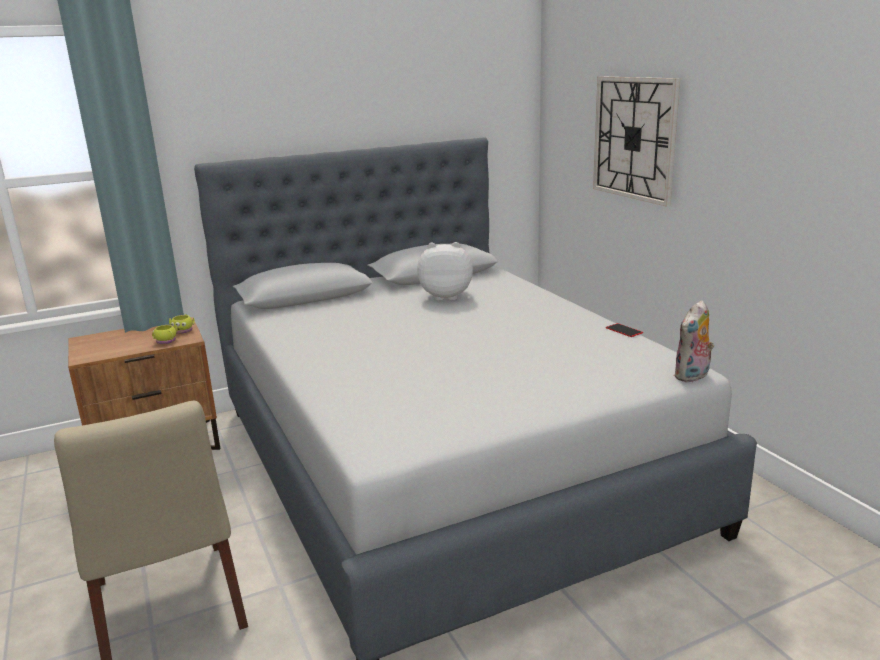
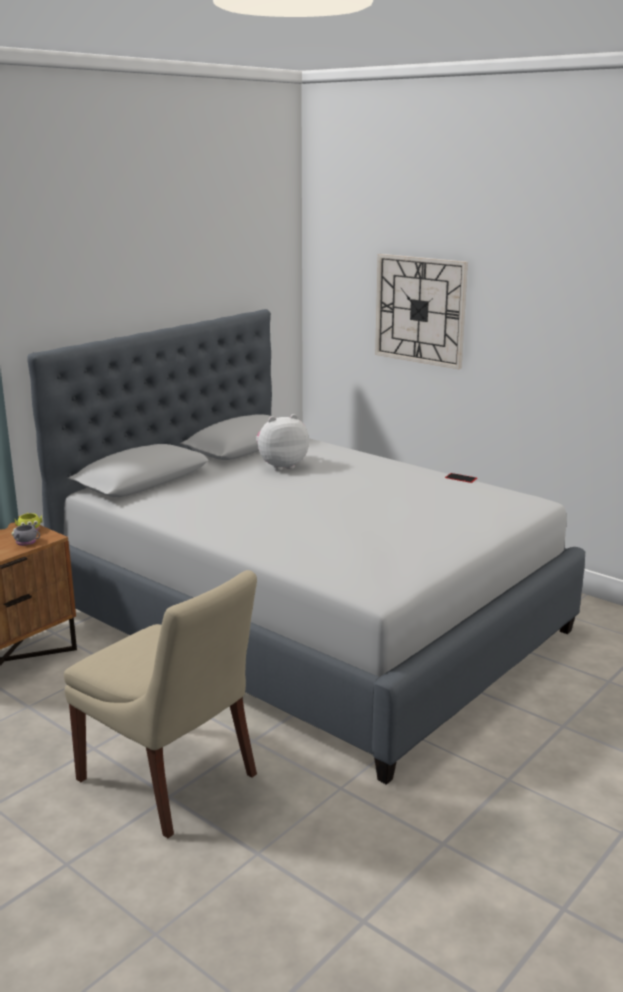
camera: 25 degrees left, 0 degrees up
yellow mug [152,325,178,344] -> grey mug [12,524,40,546]
plush toy [673,300,714,382] -> none

